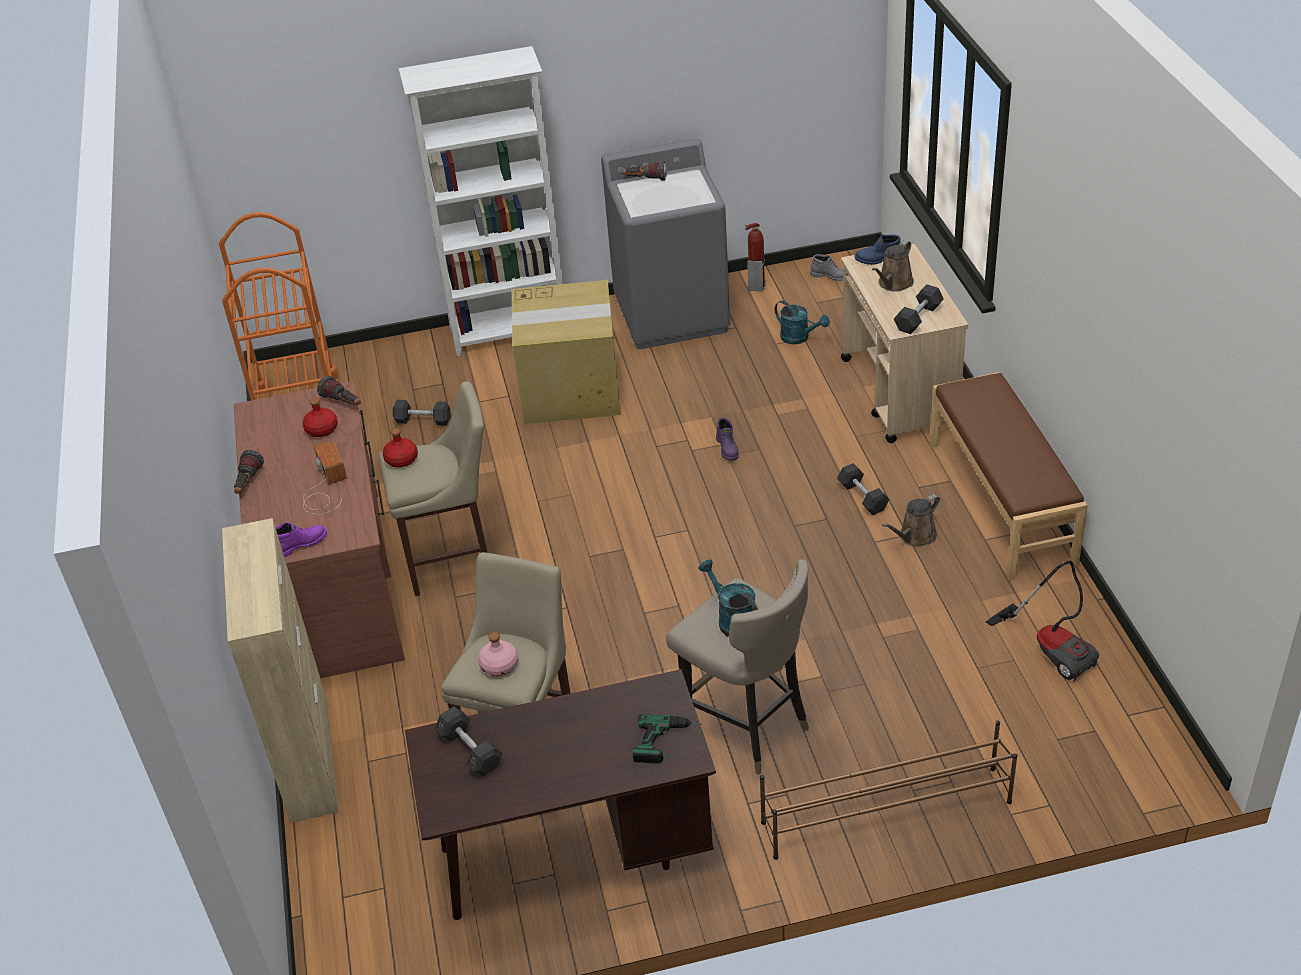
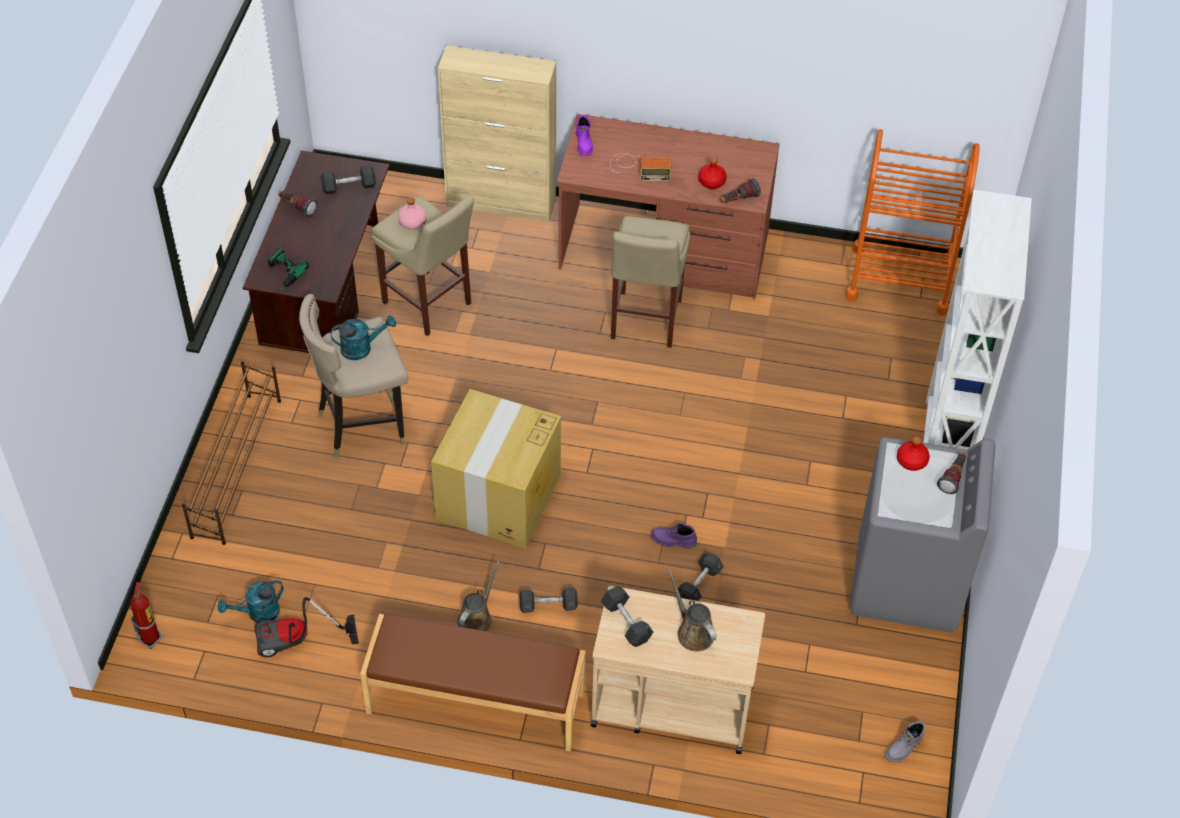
camera: 110 degrees right, 10 degrees up
flashlight [234,450,264,494] -> flashlight moved to [278,191,317,217]
red bottle [383,428,418,468] -> red bottle moved to [897,436,930,471]
grey dumbbell [393,400,451,426] -> grey dumbbell moved to [678,552,724,601]
cardboard box [512,280,621,424] -> cardboard box moved to [431,389,561,548]
fire extinguisher [745,223,766,292] -> fire extinguisher moved to [130,582,163,649]
turquoise watering can [775,301,830,345] -> turquoise watering can moved to [218,580,283,623]
blue boot [854,235,901,265] -> none
brown watering can [882,494,940,547] -> brown watering can turned 45 degrees clockwise [457,561,499,631]

